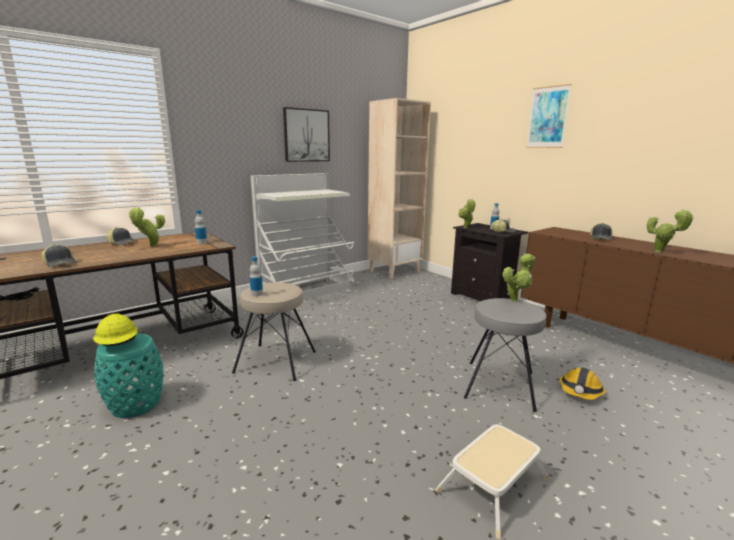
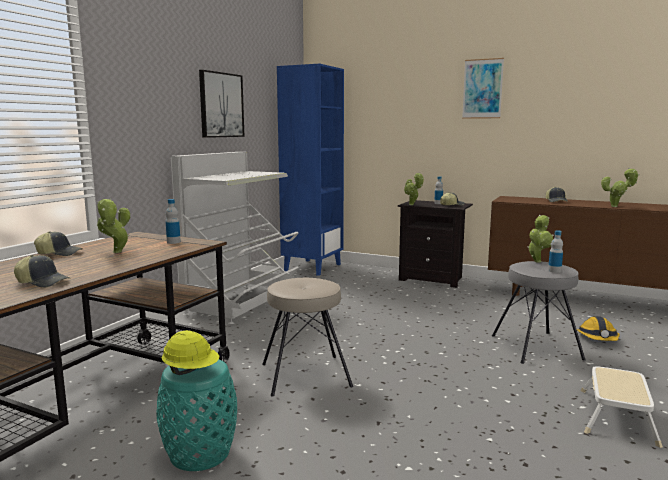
camera: 25 degrees left, 5 degrees down
bottle [250,257,263,296] -> bottle moved to [548,230,563,273]
beige bookcase [367,98,431,279] -> blue bookcase [277,64,344,276]

